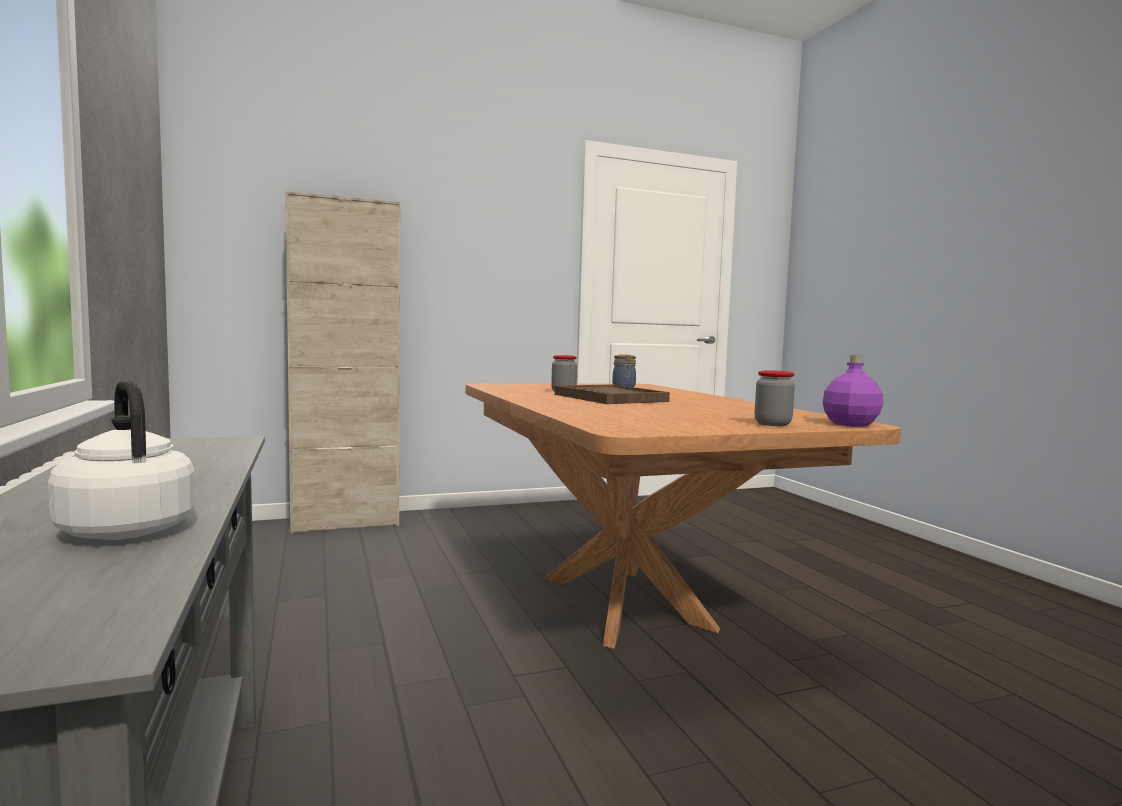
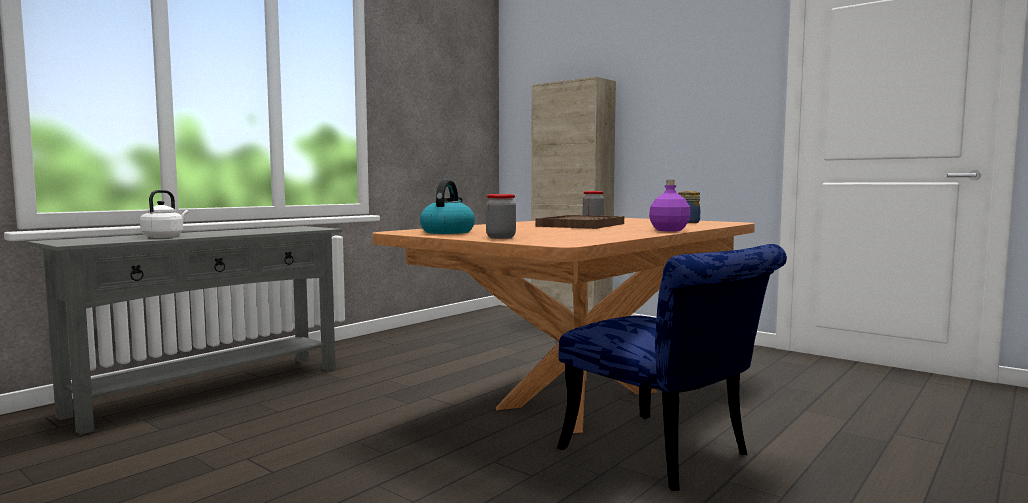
camera: 60 degrees right, 0 degrees up
purple bottle [823,355,883,427] -> purple bottle moved to [649,180,690,232]
none -> kettle [420,180,475,234]
none -> blue chair [557,244,787,491]

